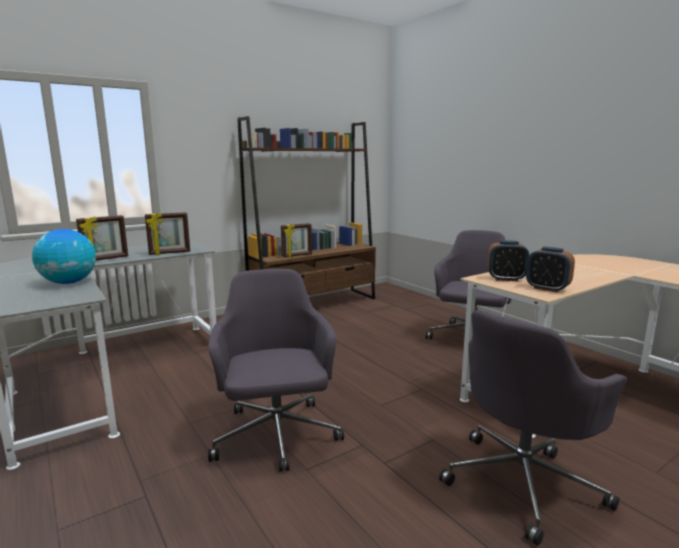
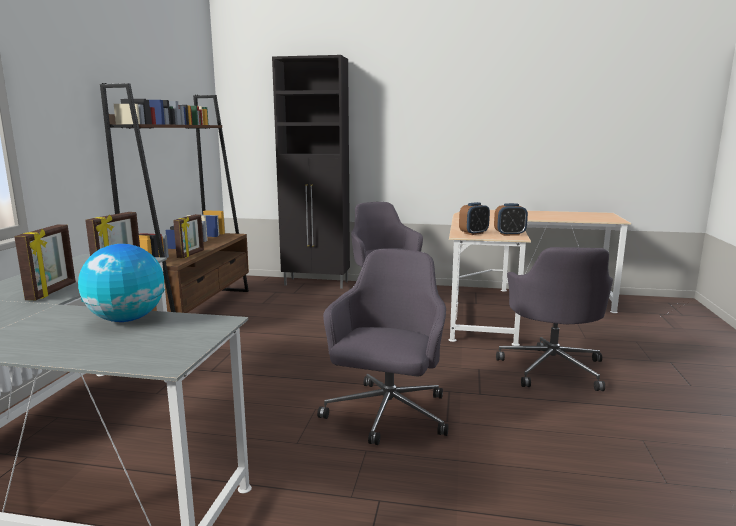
camera: 45 degrees left, 0 degrees up
grey office chair [208,269,344,472] -> grey office chair turned 75 degrees clockwise [317,249,449,445]
none -> black cabinet [272,55,350,289]

